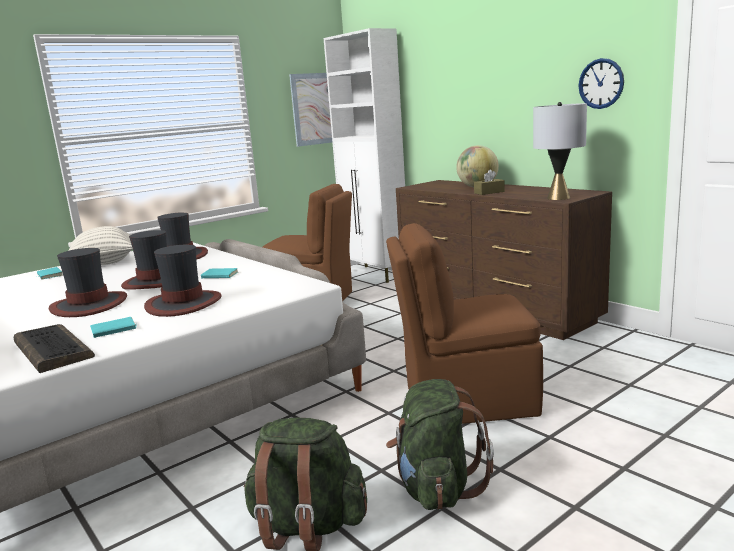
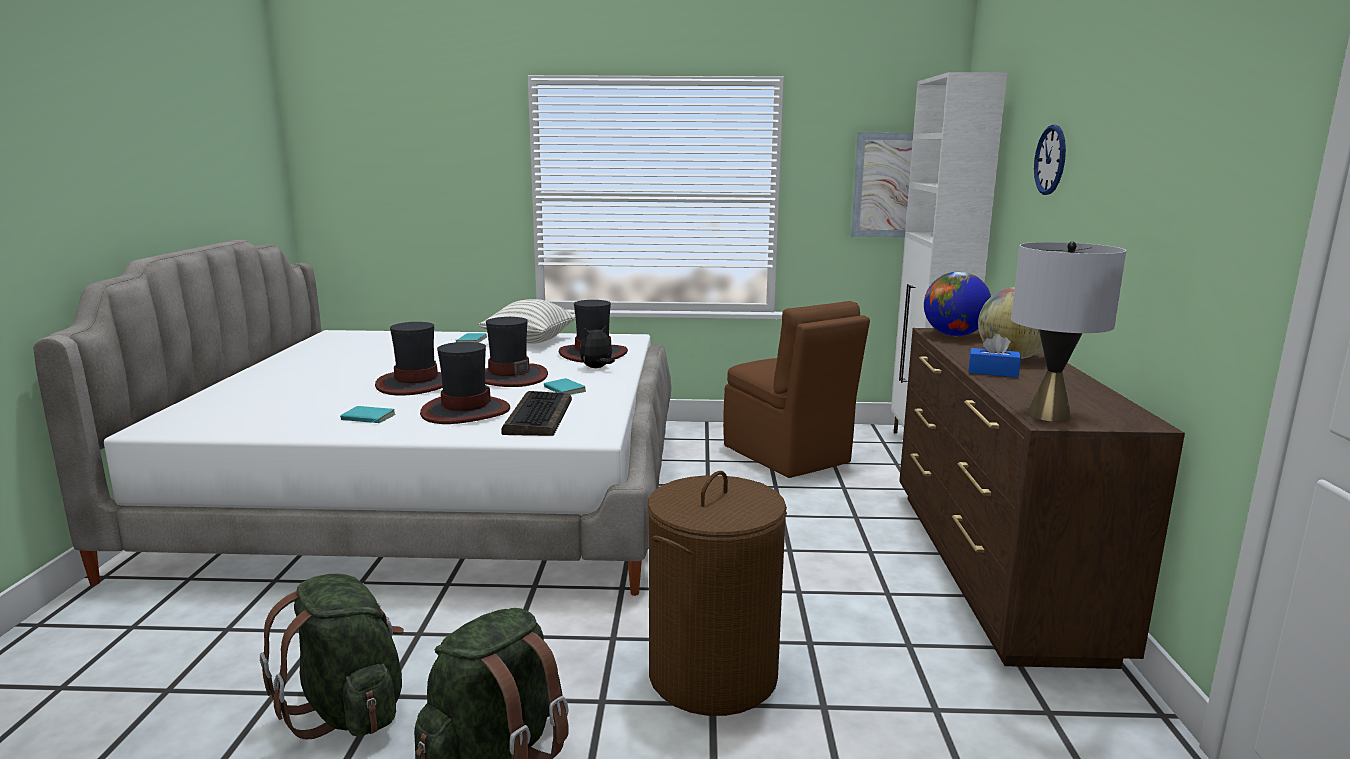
camera: 40 degrees right, 0 degrees up
keyboard [14,324,95,373] -> keyboard moved to [501,391,572,436]
brown chair [386,223,543,424] -> brown laundry basket [647,471,787,716]
brown tissue box [474,169,505,195] -> blue tissue box [969,334,1021,378]
wall clock [578,58,624,109] -> wall clock moved to [1034,125,1066,195]
none -> plush toy [580,326,615,368]
none -> globe [924,272,991,336]

